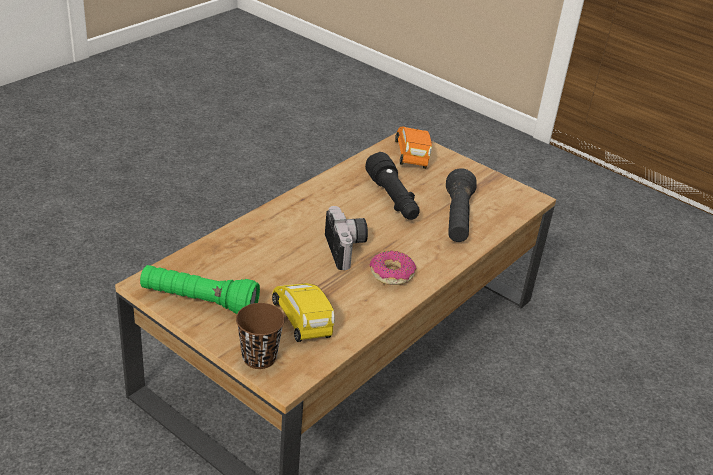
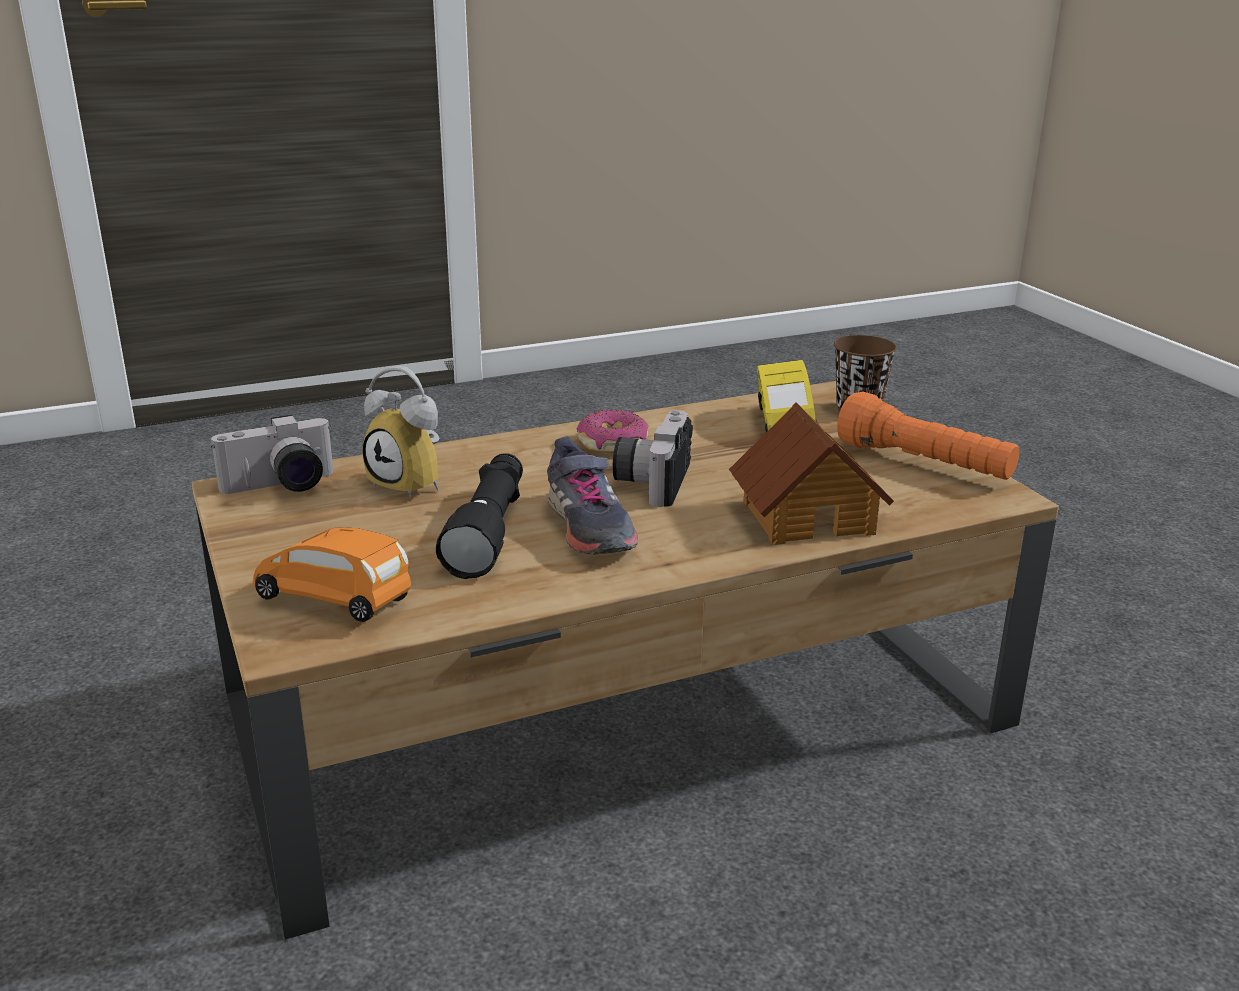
camera: 150 degrees left, 10 degrees down
green flashlight [140,265,260,314] -> orange flashlight [837,391,1019,480]
orange toy car [395,127,432,169] -> orange toy car turned 90 degrees clockwise [253,527,411,622]
black flashlight [446,168,477,242] -> alarm clock [362,366,439,500]
none -> camera [211,415,334,494]
none -> grey shoe [547,437,638,555]
none -> toy house [729,402,894,545]

